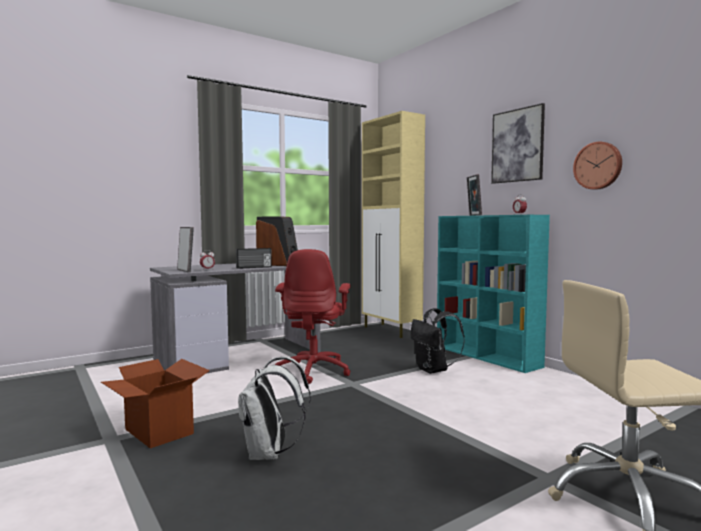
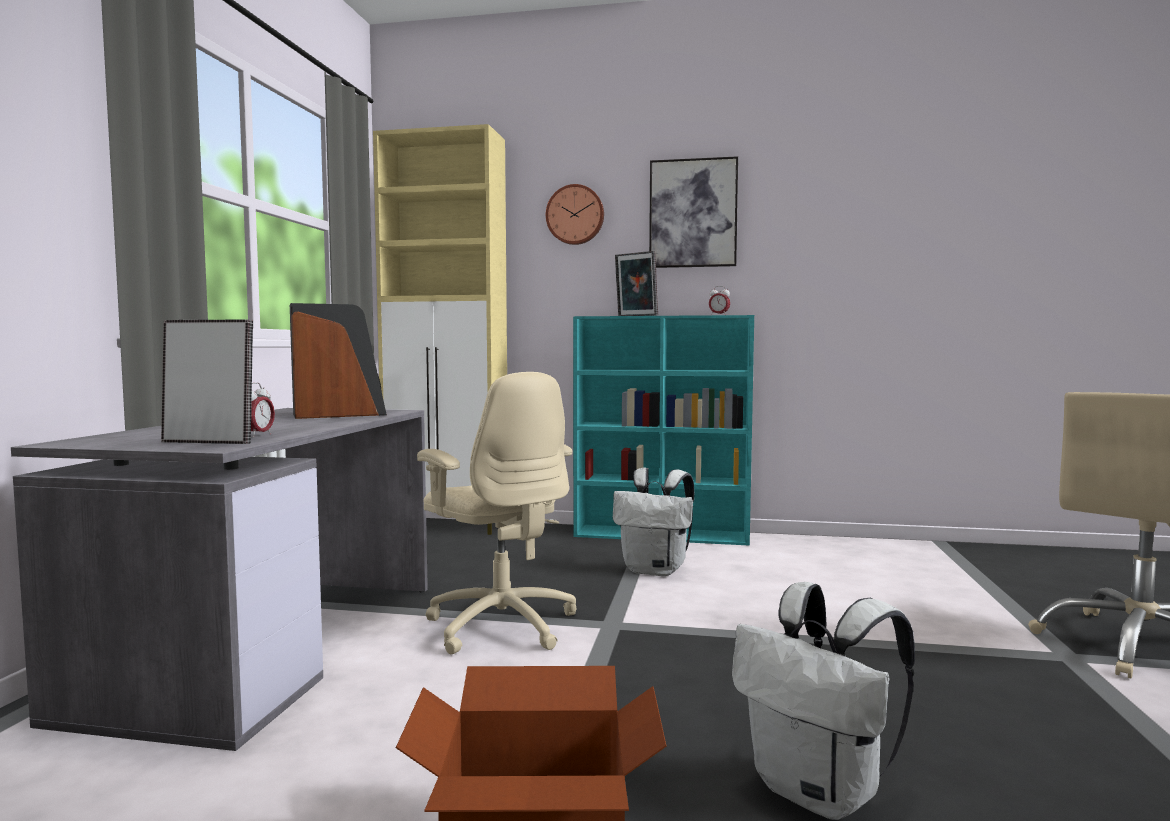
camera: 45 degrees left, 0 degrees up
radio [236,248,272,269] -> none
red office chair [275,249,351,384] -> beige office chair [417,372,577,654]
black backpack [411,308,465,374] -> white backpack [613,467,694,576]
wall clock [573,142,622,190] -> wall clock moved to [546,184,604,245]

